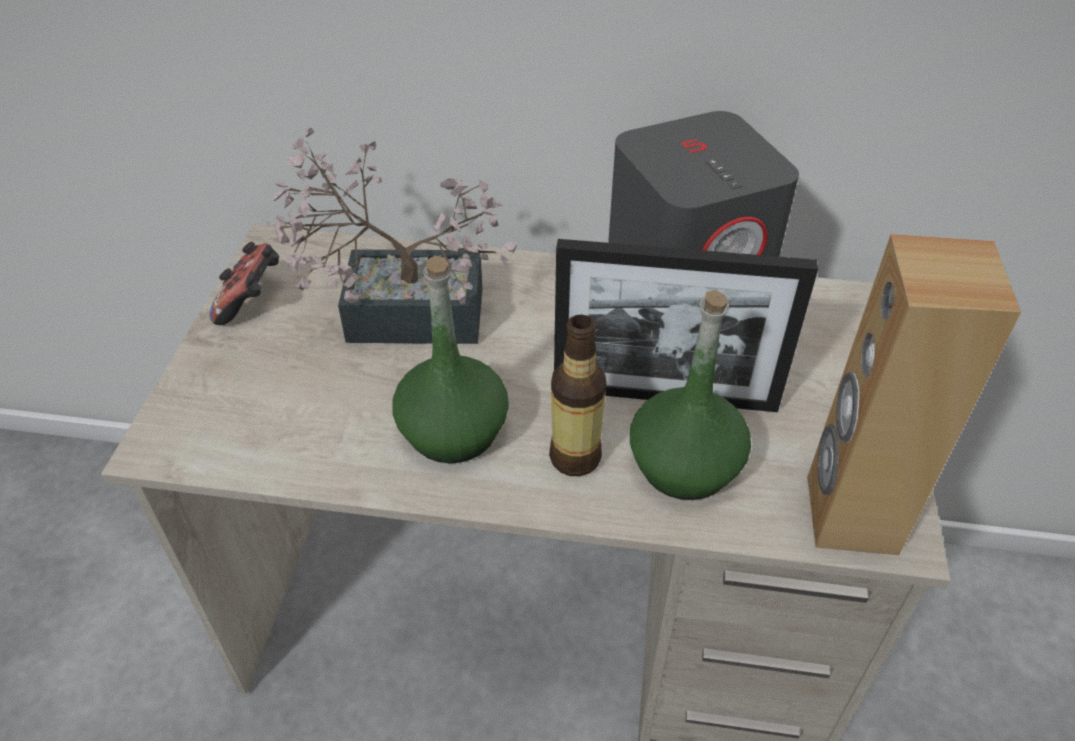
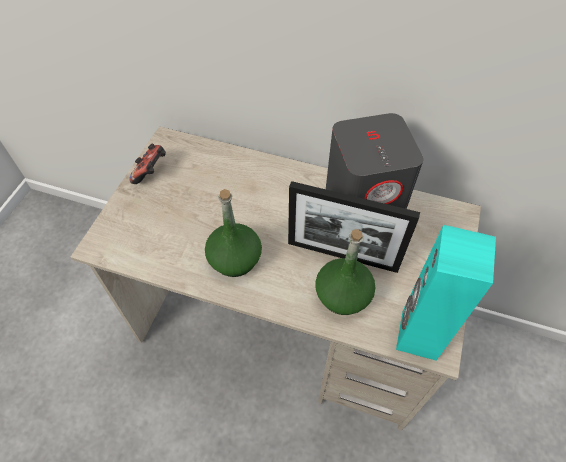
camera: 10 degrees right, 10 degrees up
potted plant [267,128,518,344] -> none
bottle [549,314,607,476] -> none
brown speaker [807,234,1021,555] -> turquoise speaker [396,225,496,361]

